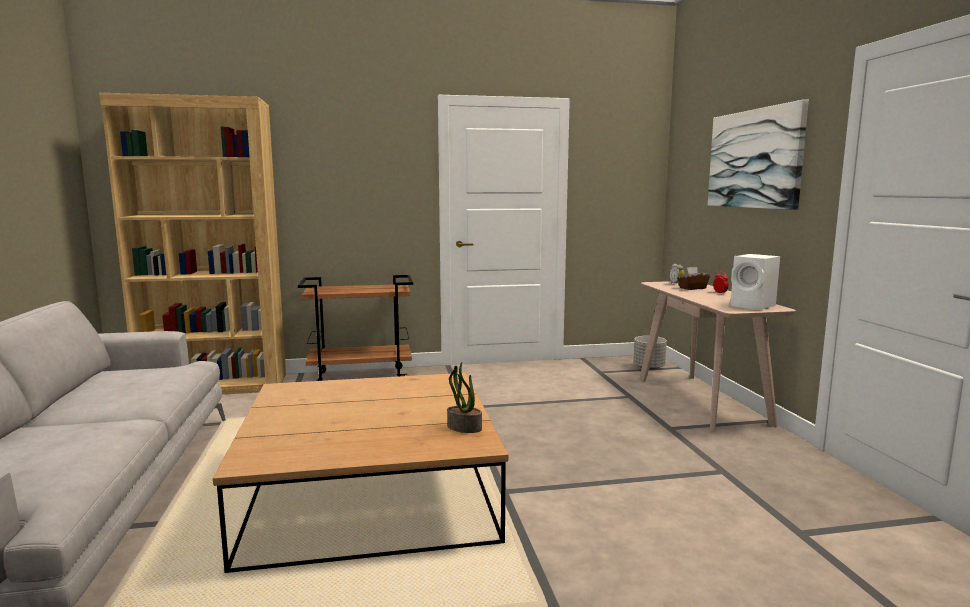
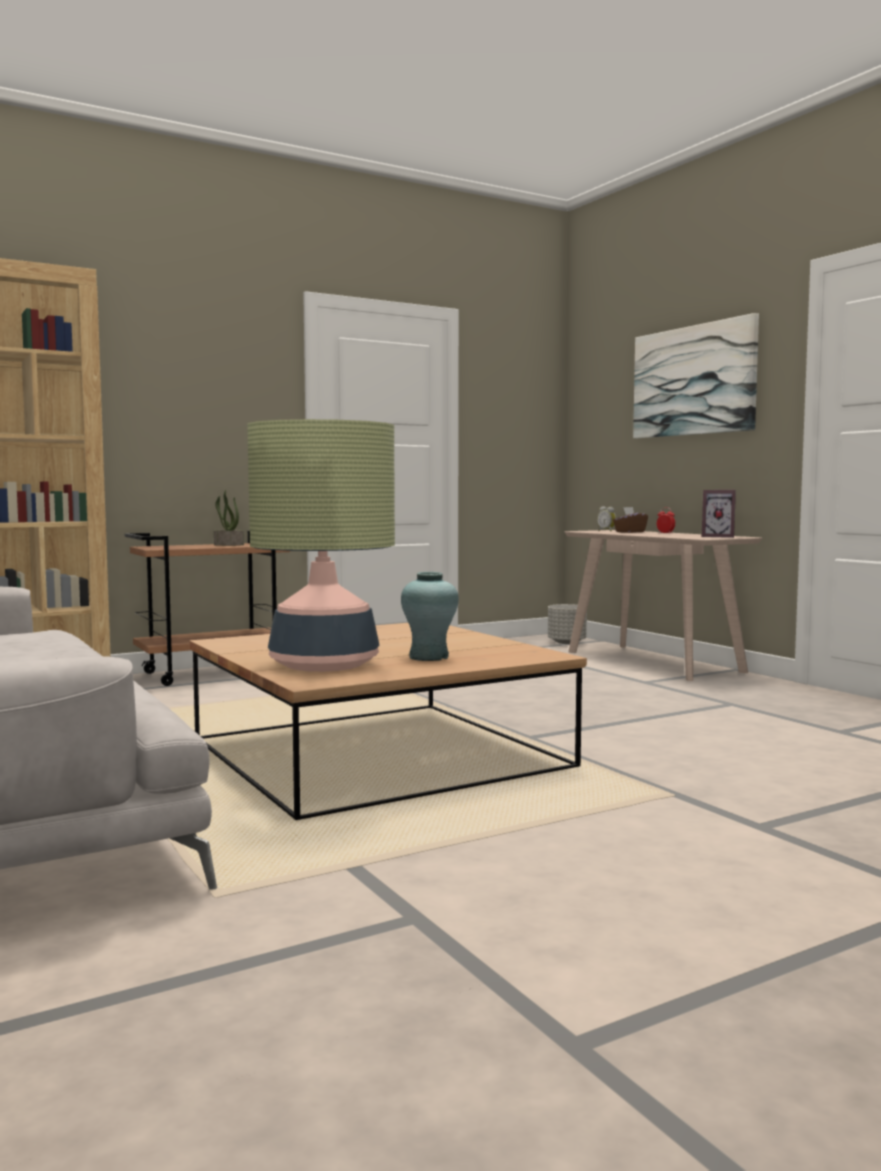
camera: 20 degrees left, 5 degrees down
potted plant [447,362,482,433] -> potted plant moved to [214,490,244,546]
white speaker [730,254,780,310] -> picture frame [702,490,736,538]
none -> table lamp [247,419,395,672]
none -> turquoise vase [401,572,459,661]

